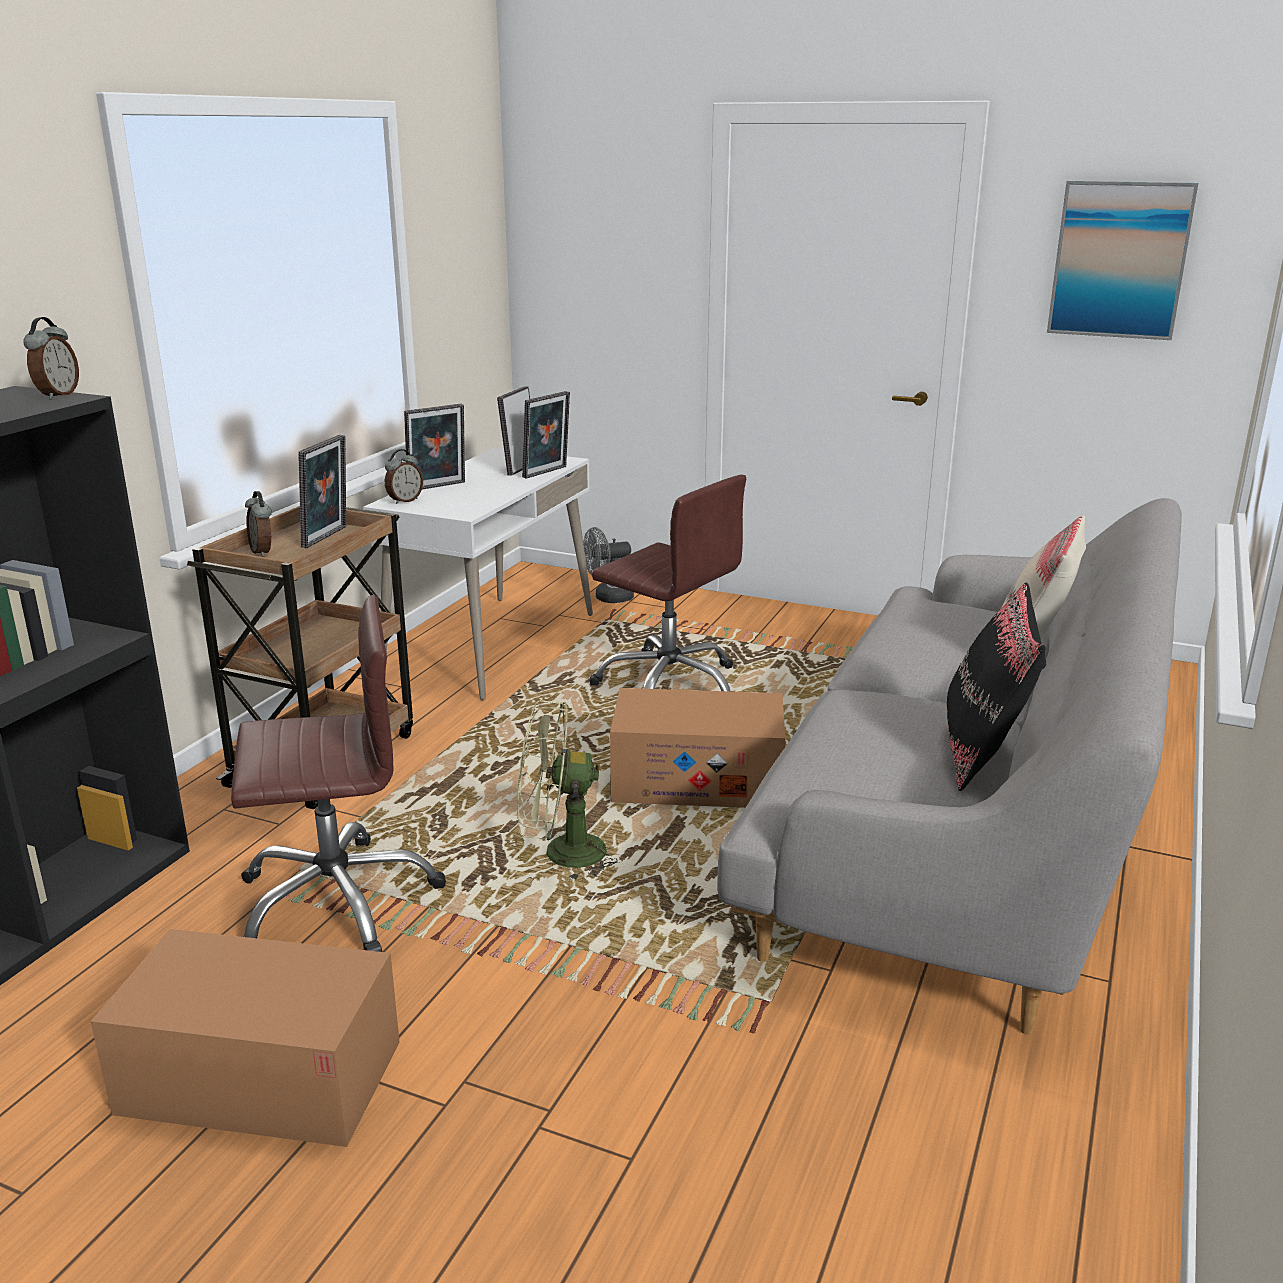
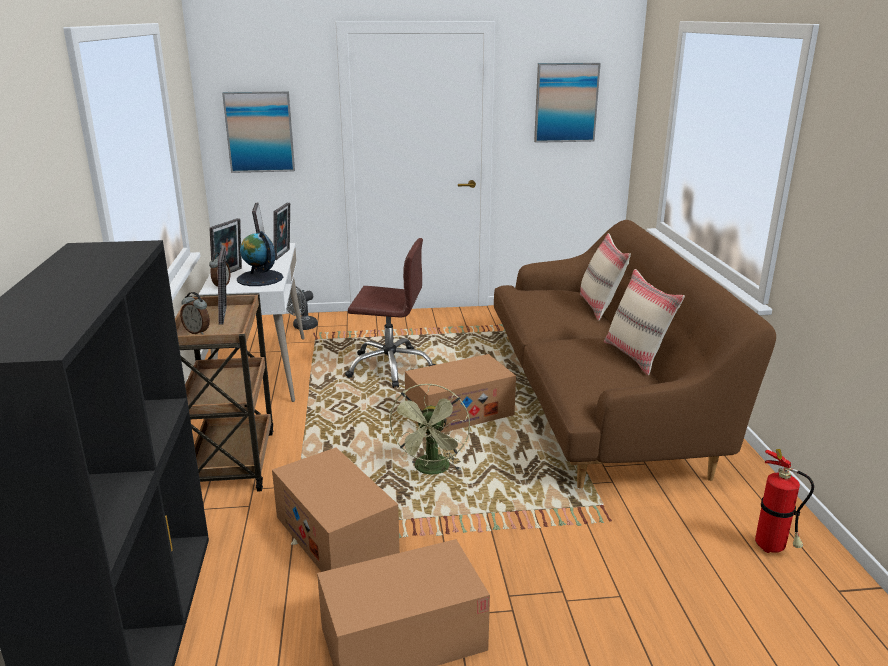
camera: 30 degrees left, 0 degrees up
alarm clock [23,317,79,400] -> none
brown office chair [231,595,446,952] -> cardboard box [272,447,400,572]
green fan [517,700,626,881] -> green fan turned 45 degrees counterclockwise [388,384,470,475]
grey sofa [717,498,1182,1035] -> brown sofa [494,220,776,489]
black pillow [947,583,1046,791] -> beige pillow [604,269,685,376]
none -> picture [222,91,295,173]
none -> globe [237,231,283,286]
none -> fire extinguisher [755,449,814,553]

